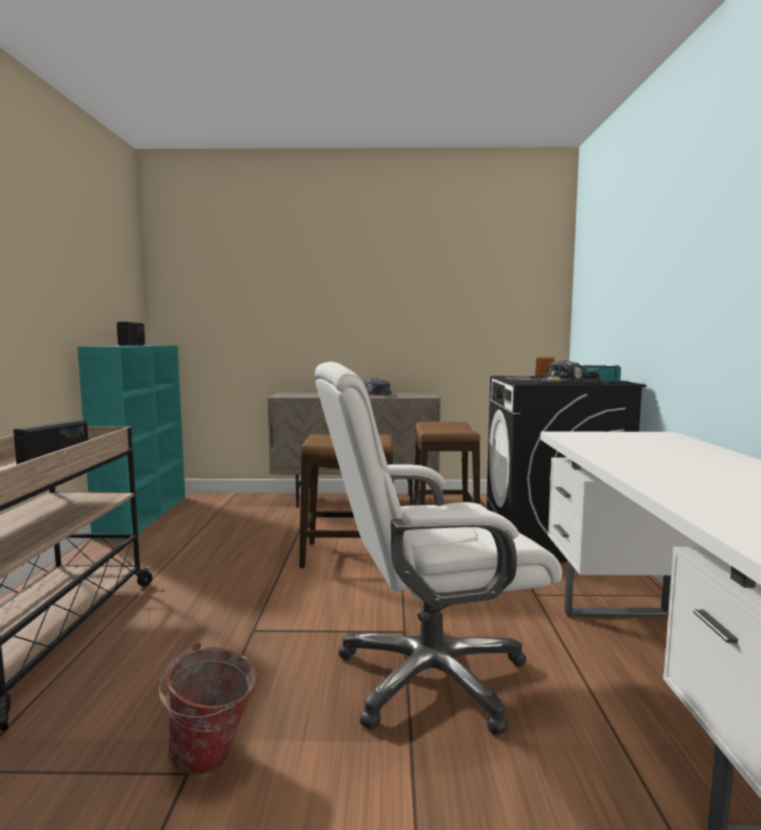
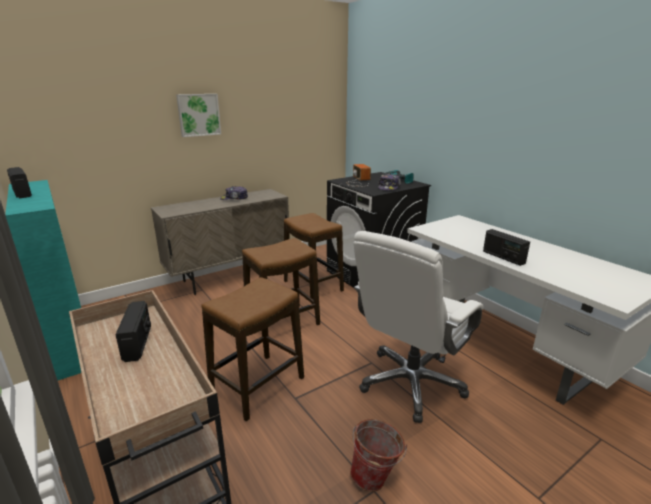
camera: 35 degrees left, 15 degrees up
none -> picture [176,94,221,137]
none -> stool [202,277,304,421]
none -> radio [483,229,530,266]

